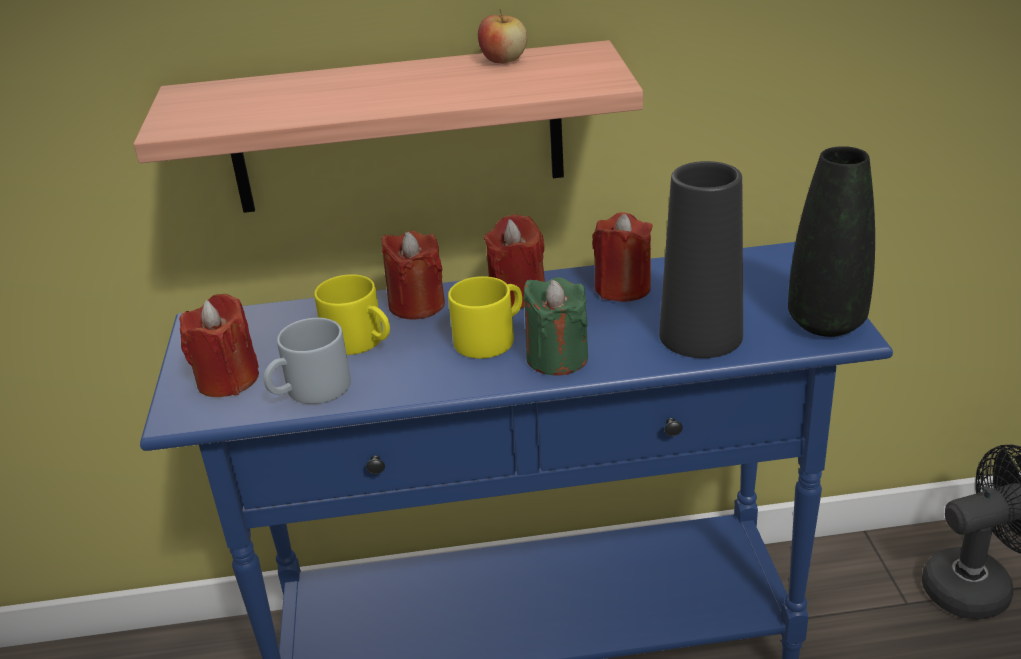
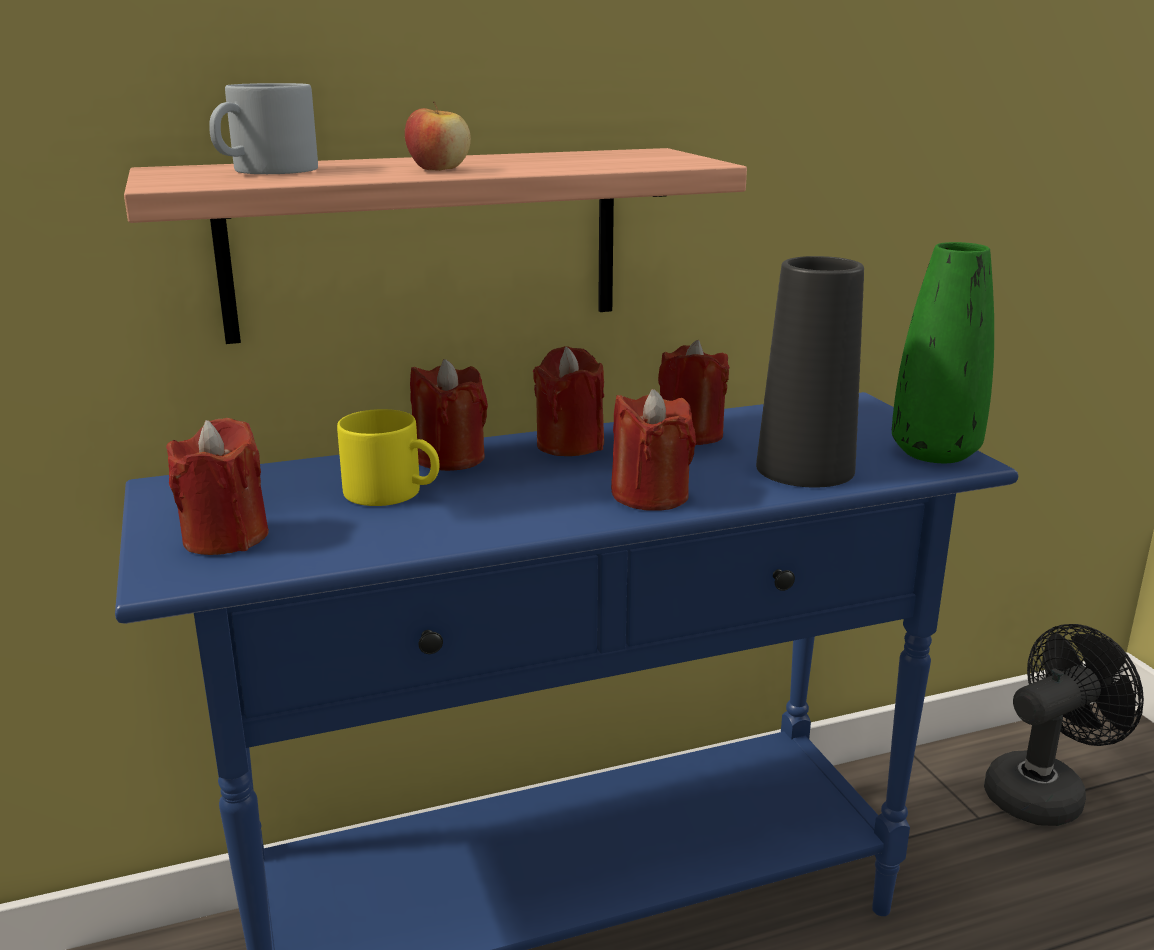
camera: 15 degrees left, 10 degrees down
grey mug [264,318,351,404] -> grey mug moved to [209,83,318,174]
yellow mug [448,276,522,359] -> none
apple [478,9,527,64] -> apple moved to [405,101,471,171]
green candle [523,277,588,376] -> red candle [611,389,696,511]
black vase [788,146,875,337] -> green vase [892,242,994,463]

